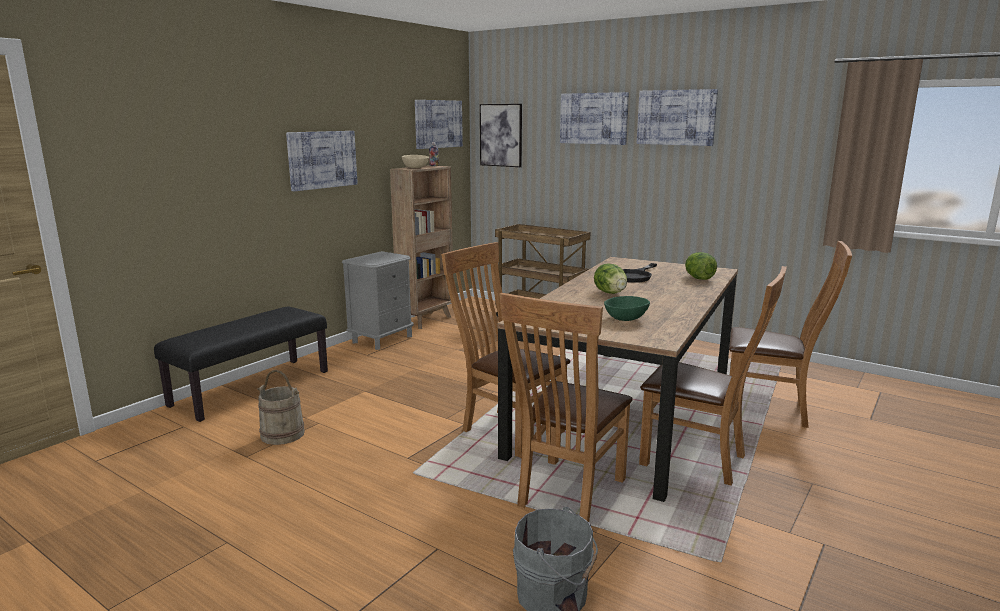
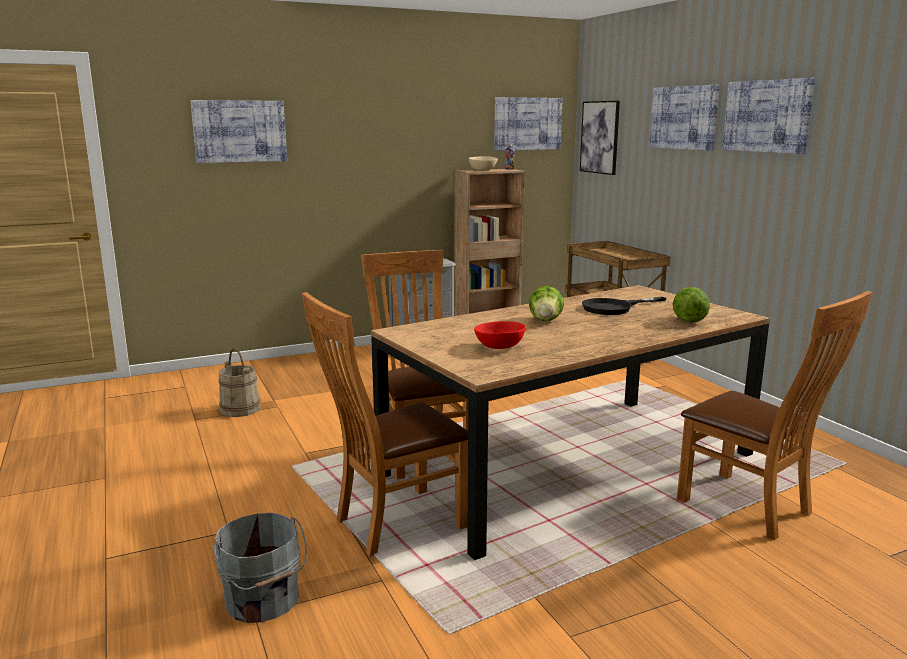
camera: 30 degrees right, 0 degrees up
black bench [154,307,328,422] -> none
picture [286,131,358,191] -> picture moved to [191,100,287,163]
green bowl [604,296,650,321] -> red bowl [474,321,526,349]
brown chair [639,266,787,485] -> none

